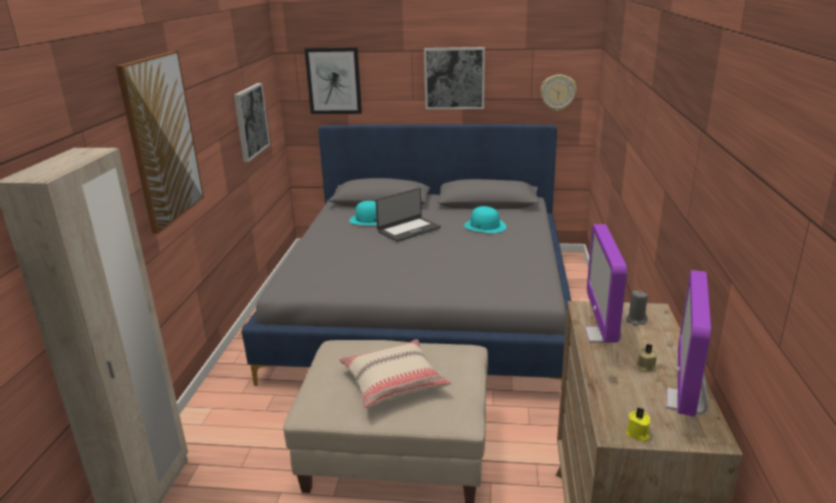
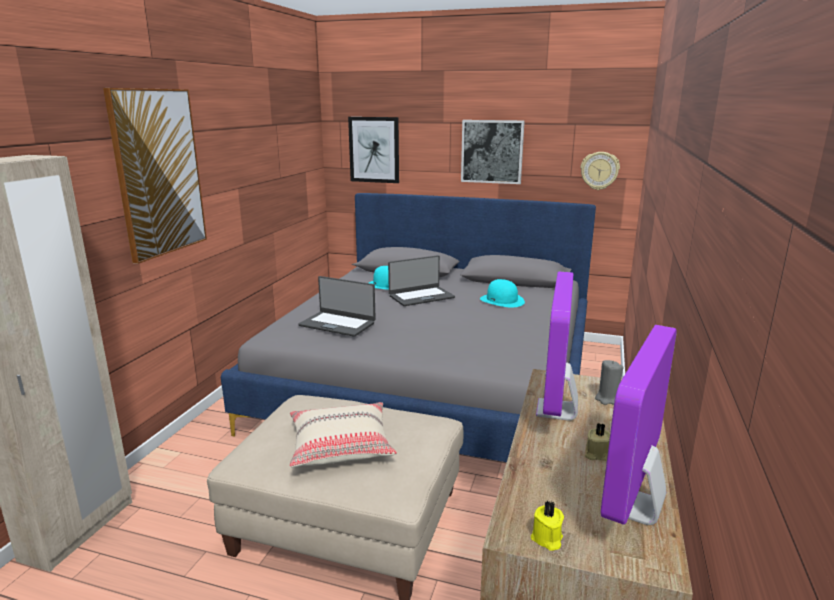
camera: 10 degrees right, 5 degrees down
picture [234,83,270,162] -> none
none -> laptop [298,276,376,337]

